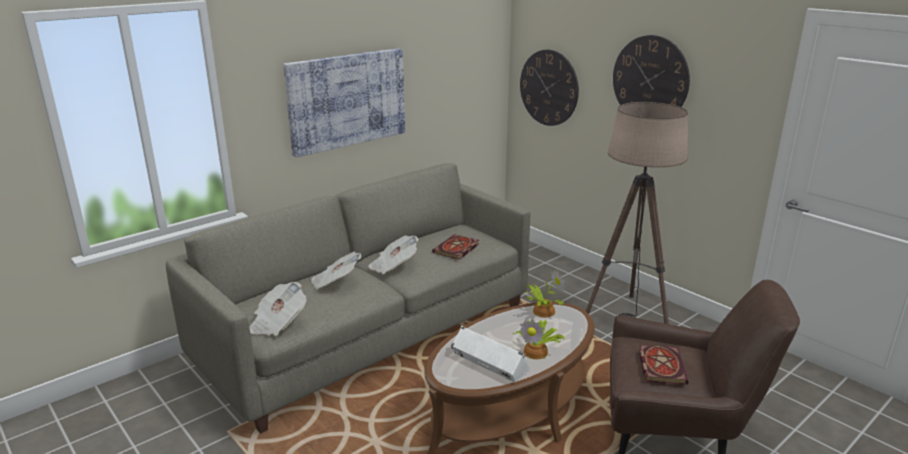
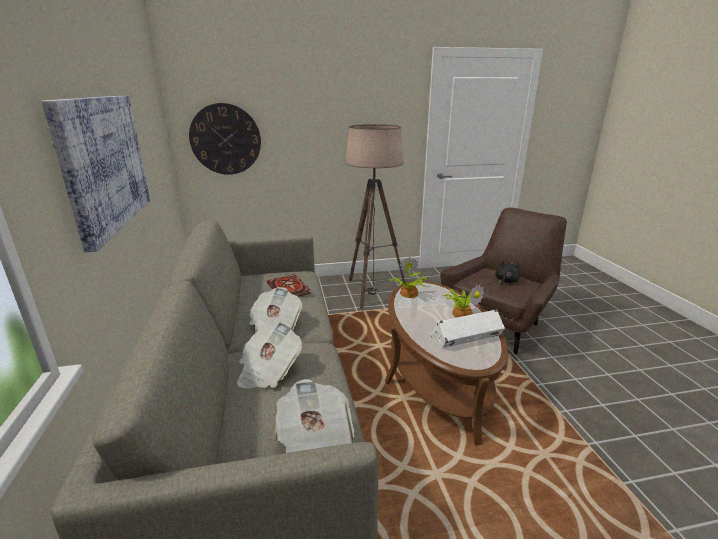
camera: 60 degrees left, 0 degrees up
wall clock [613,35,690,107] -> none
book [639,345,689,385] -> black plush toy [495,260,520,286]

